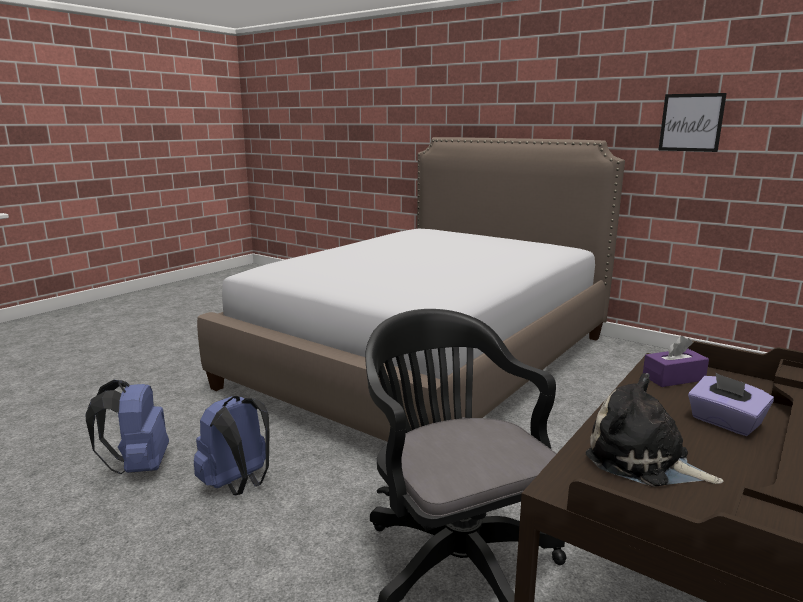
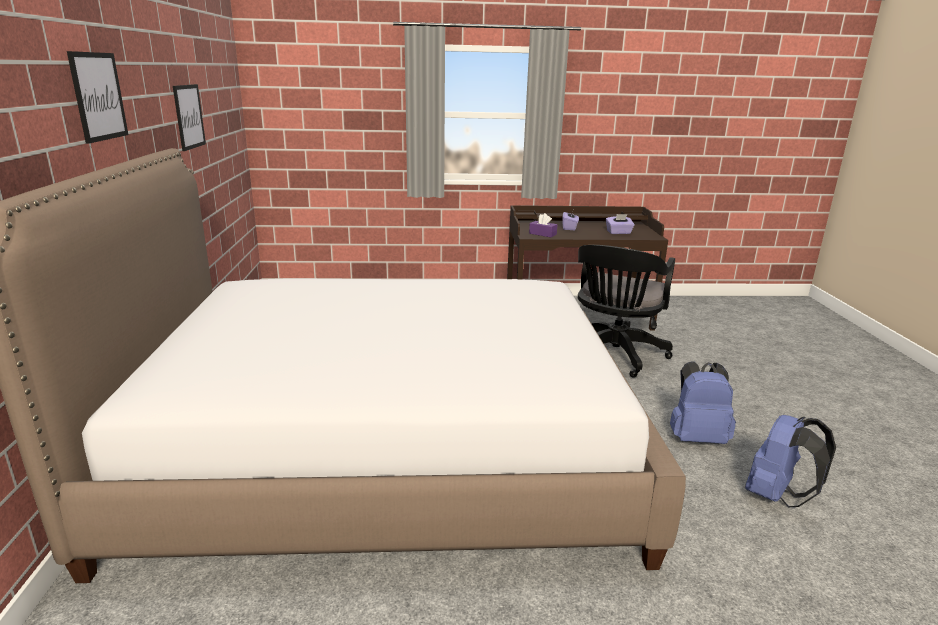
camera: 130 degrees left, 5 degrees up
plush toy [586,373,723,487] -> purple tissue box [606,214,635,234]
none -> picture [67,51,128,144]

